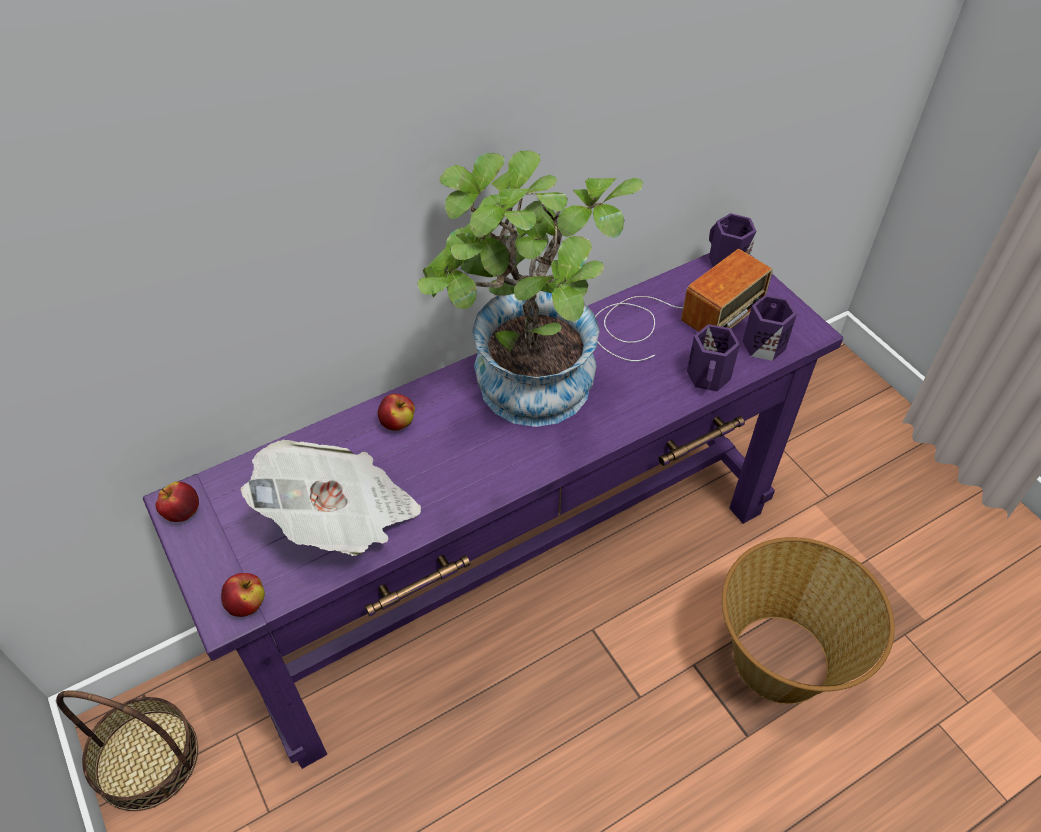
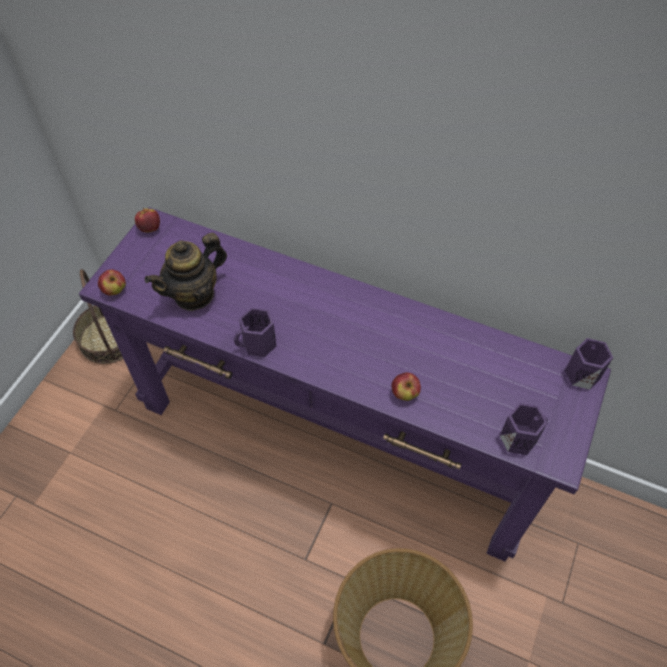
camera: 55 degrees right, 5 degrees up
newspaper [240,440,421,556] -> teapot [145,233,227,311]
apple [378,394,415,431] -> apple moved to [392,372,421,401]
potted plant [417,150,644,427] -> none
radio [595,249,773,361] -> none
purple mug [687,324,740,391] -> purple mug moved to [233,307,276,357]

